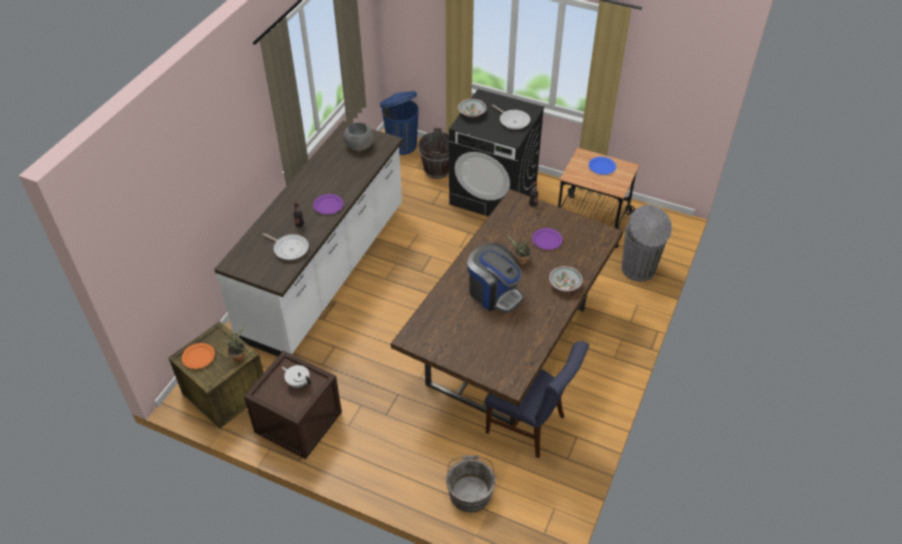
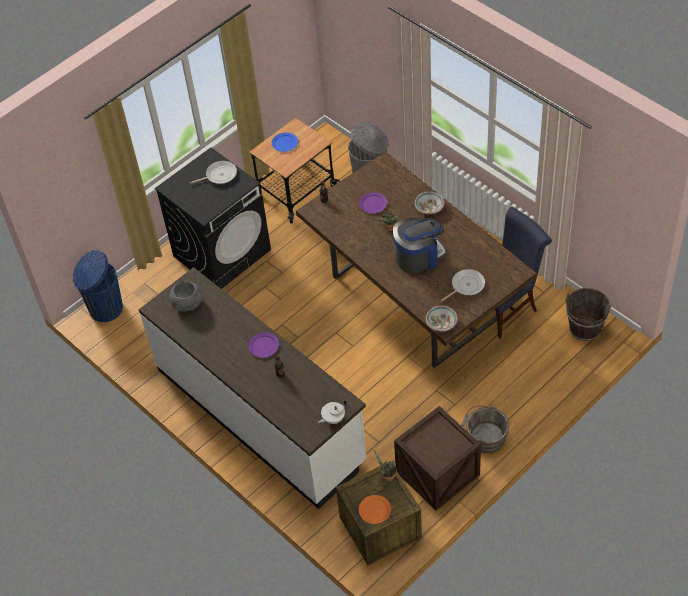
camera: 65 degrees left, 5 degrees up
frying pan [262,233,309,260] -> frying pan moved to [441,269,485,301]
white teapot [282,365,311,388] -> white teapot moved to [318,400,347,424]
brown bucket [418,128,449,179] -> brown bucket moved to [566,288,612,341]
grey bucket [446,455,496,513] -> grey bucket moved to [461,405,509,453]
bowl [458,99,487,118] -> bowl moved to [426,306,458,331]

